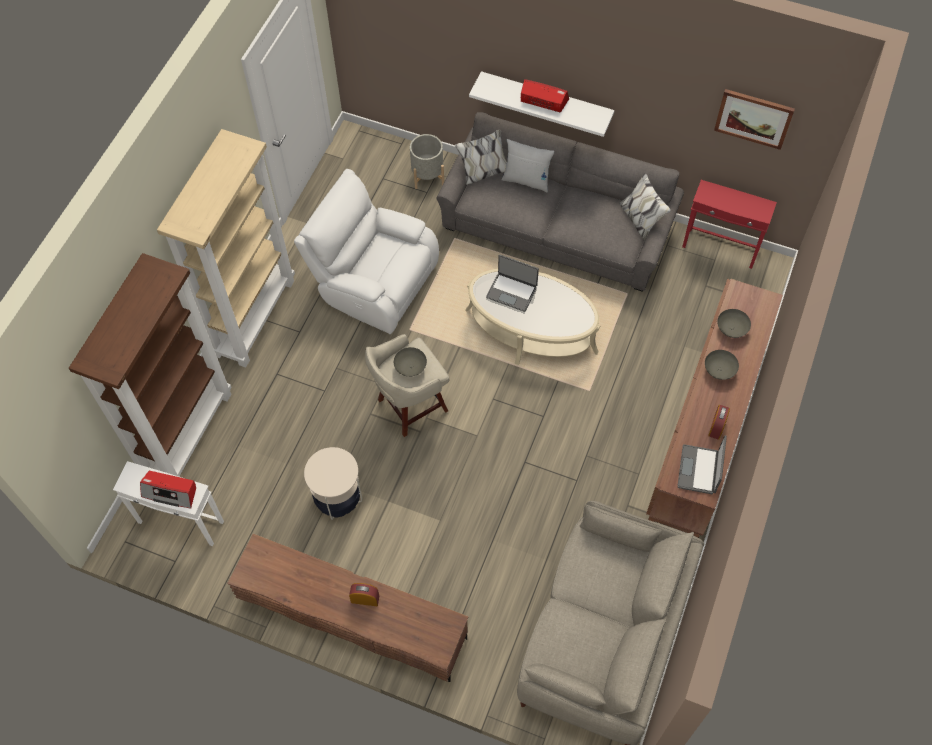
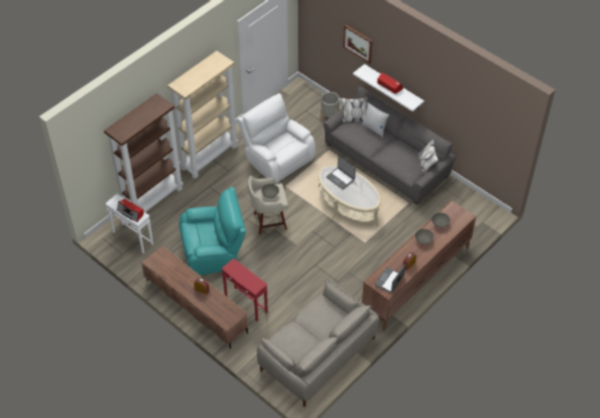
camera: 20 degrees right, 10 degrees down
beige side table [304,447,362,520] -> turquoise armchair [179,187,246,275]
red side table [682,180,777,269] -> red side table moved to [221,258,268,321]
picture [714,89,795,150] -> picture moved to [343,25,373,63]

